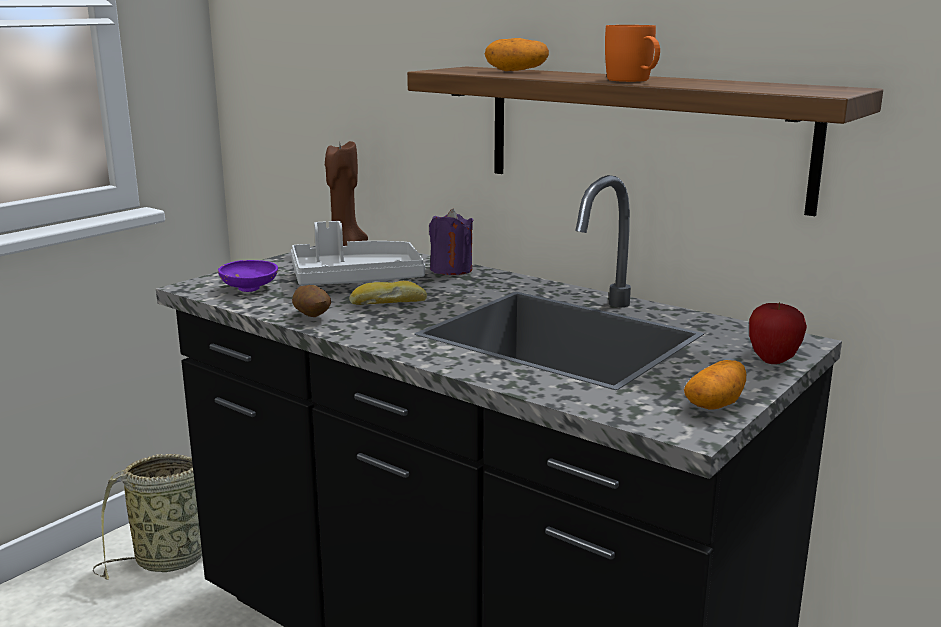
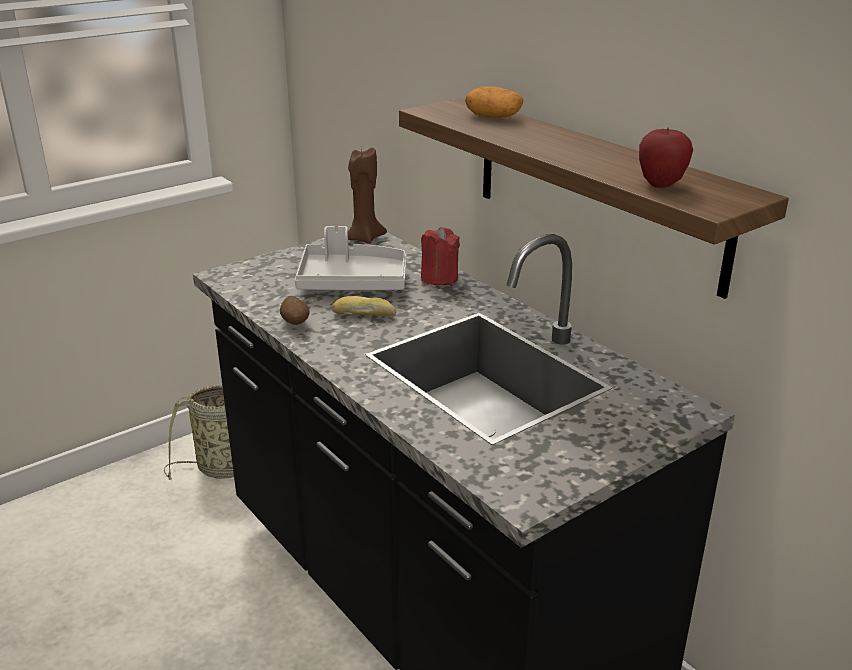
camera: 15 degrees right, 10 degrees up
purple bowl [218,260,278,292] -> none
purple candle [429,208,473,275] -> red candle [421,227,460,285]
orange mug [605,25,660,82] -> none
potato [684,360,746,409] -> none
apple [749,302,807,364] -> apple moved to [639,127,693,188]

